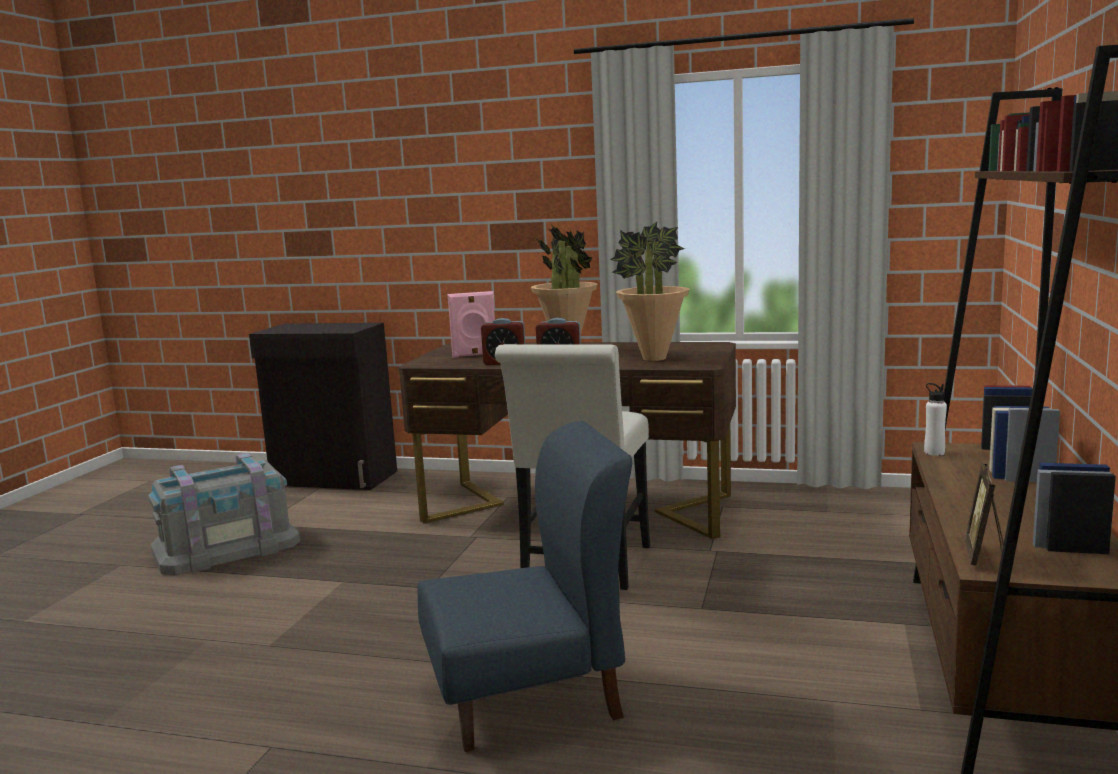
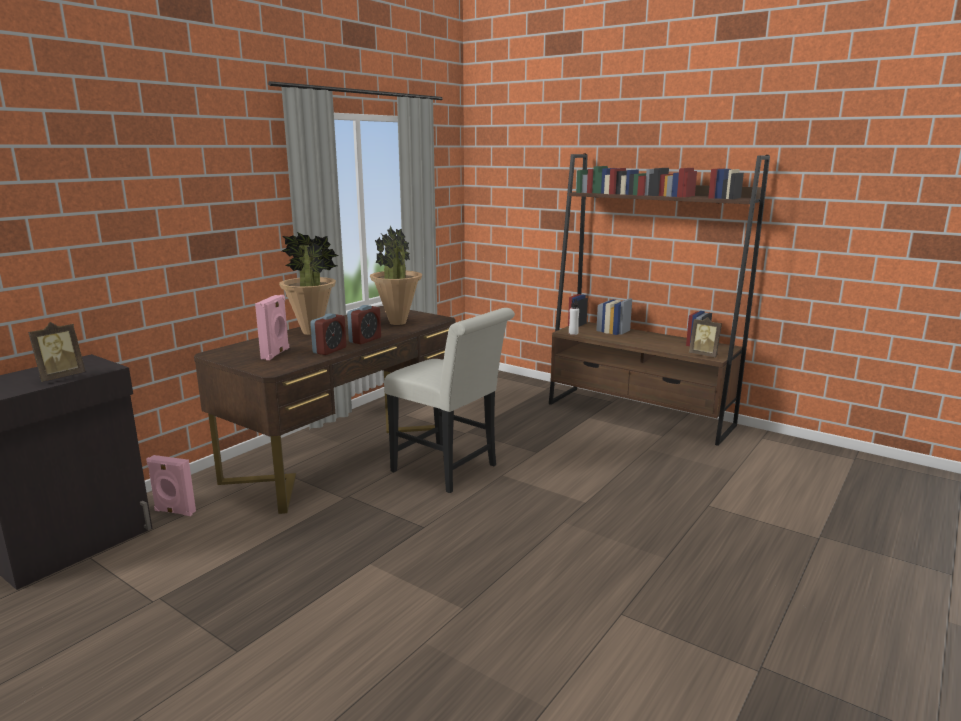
camera: 70 degrees left, 5 degrees up
grey storage box [148,453,300,575] -> none
blue chair [417,421,632,752] -> none
none -> picture frame [28,322,85,382]
none -> pink speaker [146,455,196,516]

